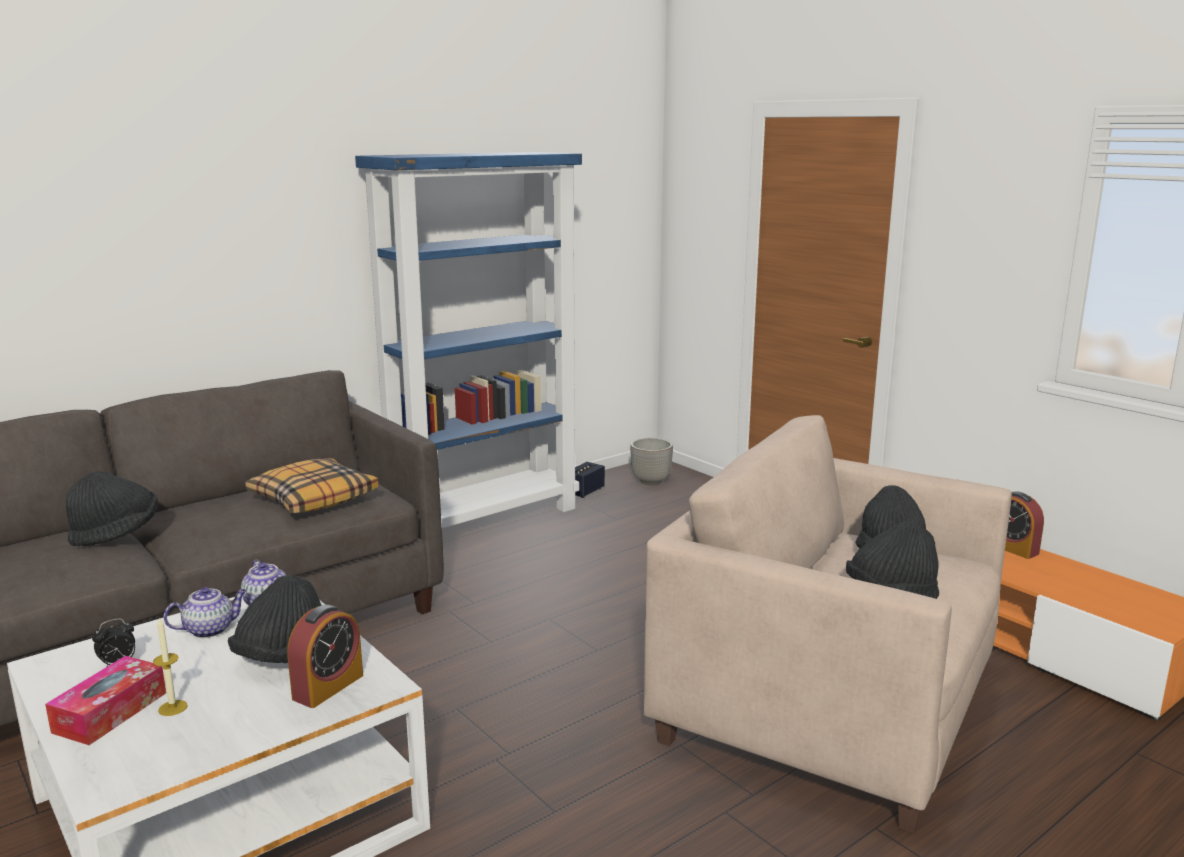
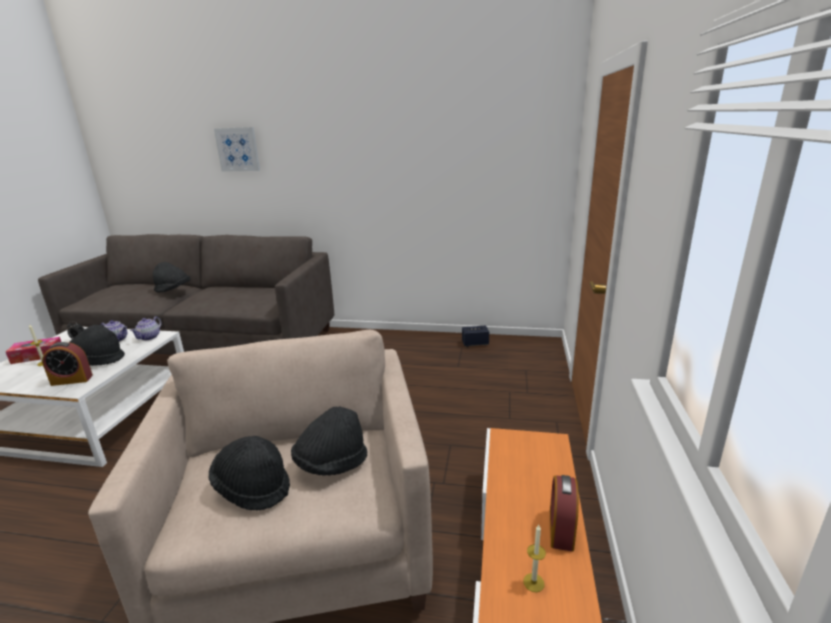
camera: 50 degrees right, 5 degrees up
pillow [245,458,378,513] -> none
blue bookcase [355,152,582,528] -> none
planter [630,438,673,485] -> none
none -> picture [214,127,260,172]
none -> candle [523,525,546,592]

